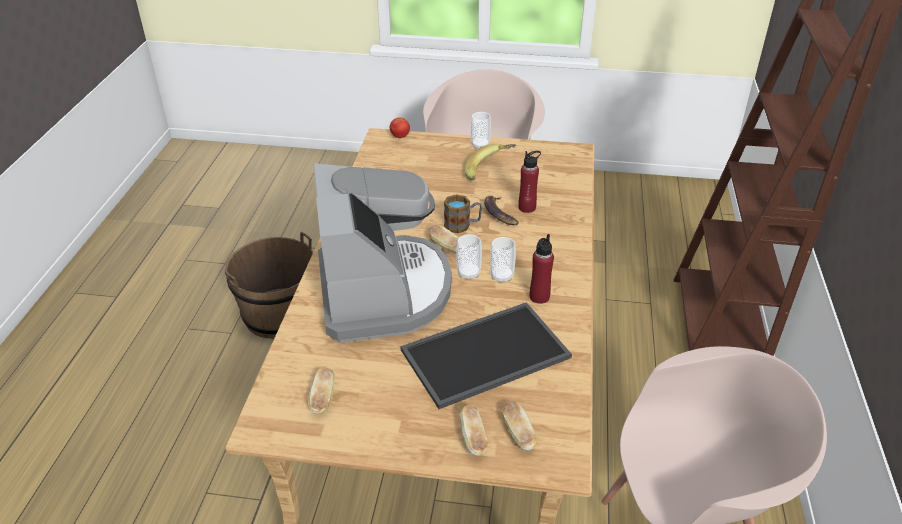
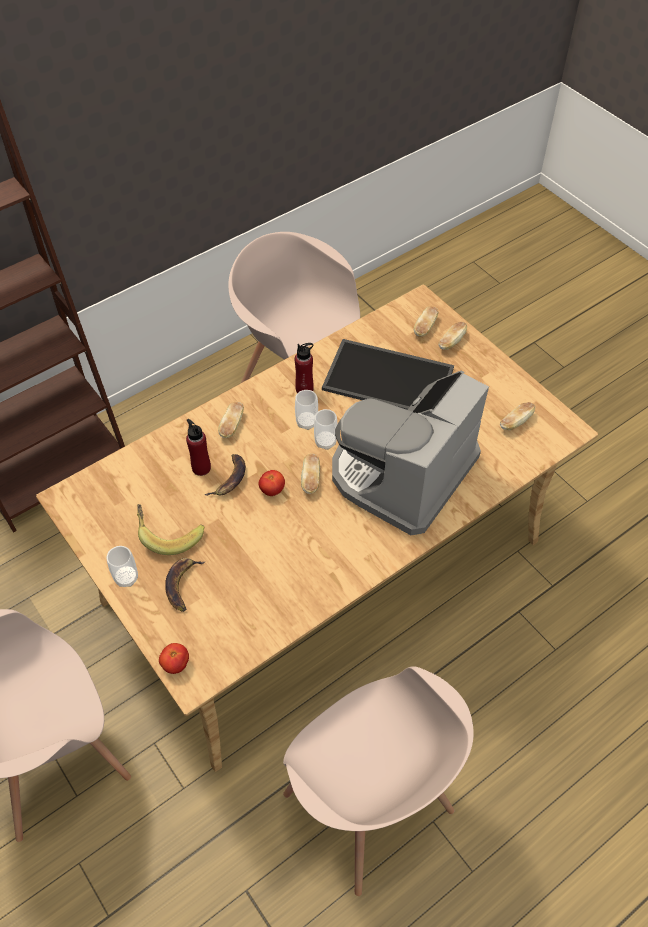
camera: 135 degrees left, 15 degrees up
brown bucket [225,231,313,339] -> beige chair [283,666,474,896]
mug [444,194,482,233] -> tomato [259,470,285,496]
none -> banana [165,558,206,612]
none -> bread [218,402,244,438]

